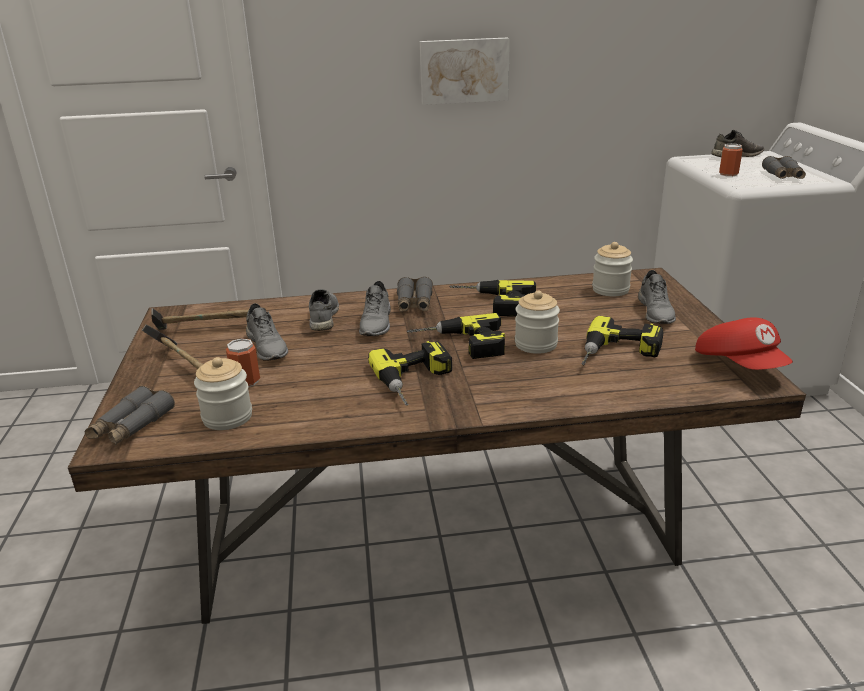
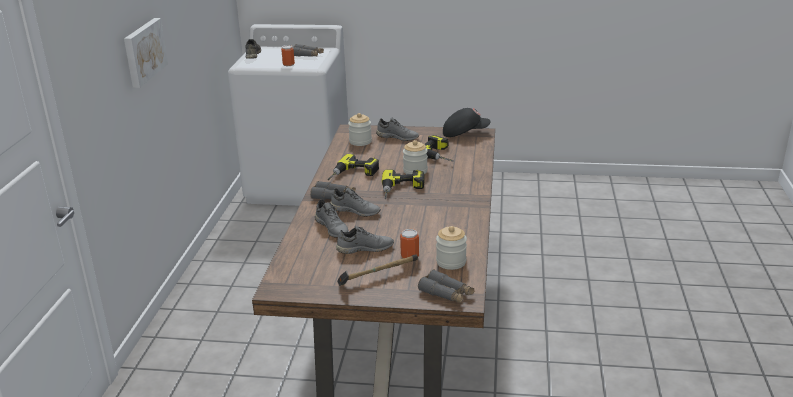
camera: 75 degrees left, 0 degrees up
hammer [151,308,266,330] -> none
grey shoe [309,289,339,331] -> grey shoe turned 135 degrees counterclockwise [315,199,349,237]
power drill [368,341,452,406] -> none
red cap [695,317,793,370] -> black cap [443,108,491,137]

